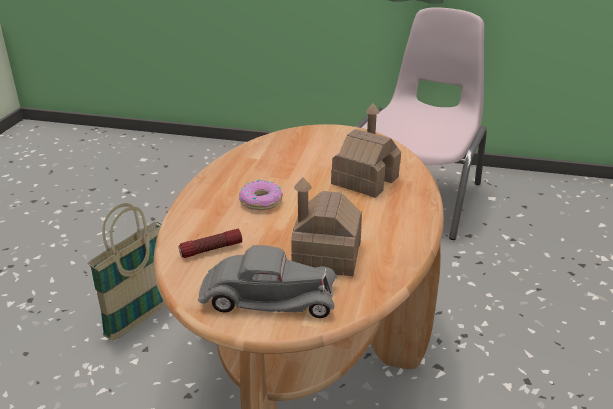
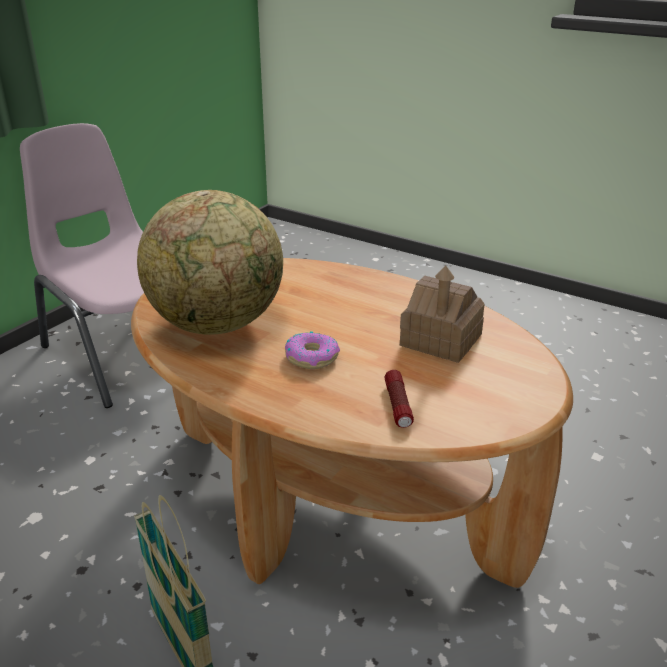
camera: 70 degrees left, 0 degrees up
grey toy car [198,245,337,318] -> none
toy house [331,103,401,198] -> none
none -> globe [137,190,283,335]

